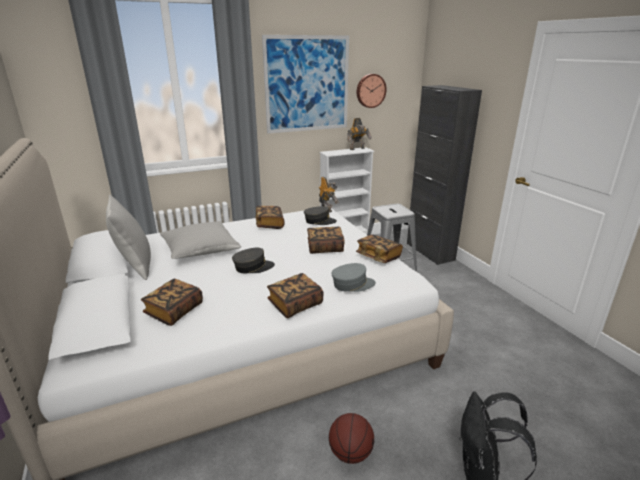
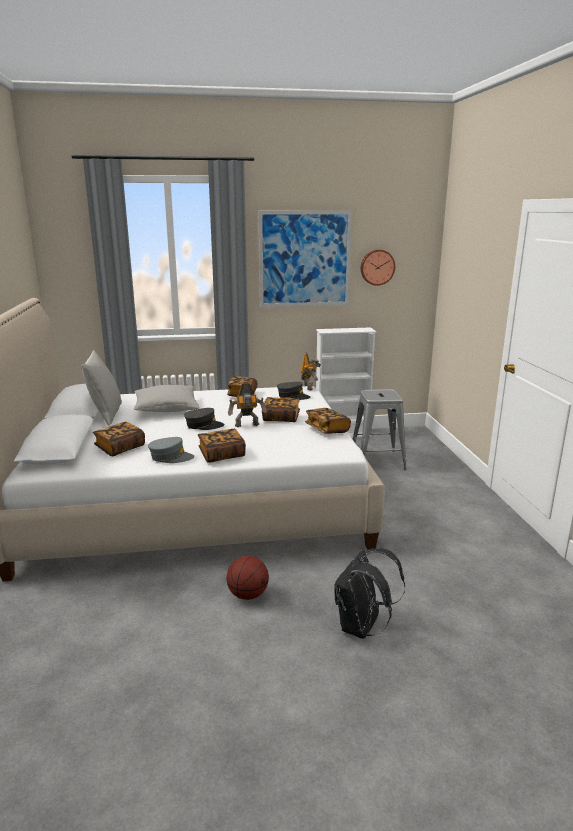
camera: 15 degrees right, 5 degrees down
grey cap [332,263,376,292] -> grey cap moved to [148,437,194,463]
toy robot [347,118,372,150] -> toy robot moved to [228,383,267,427]
black cabinet [407,85,482,265] -> none

